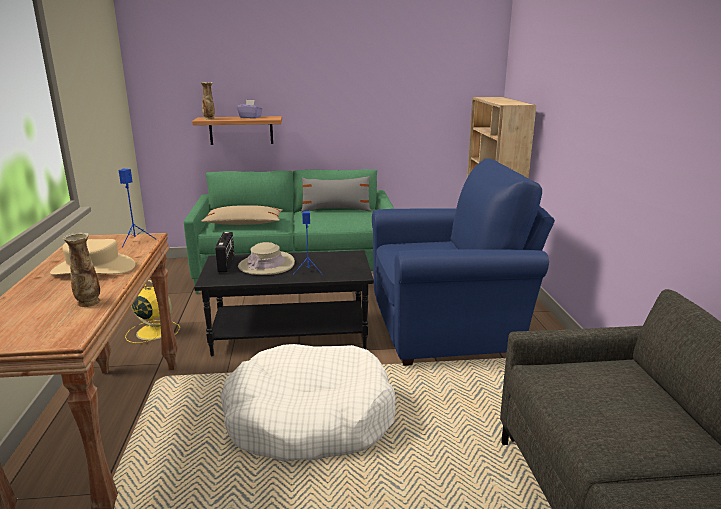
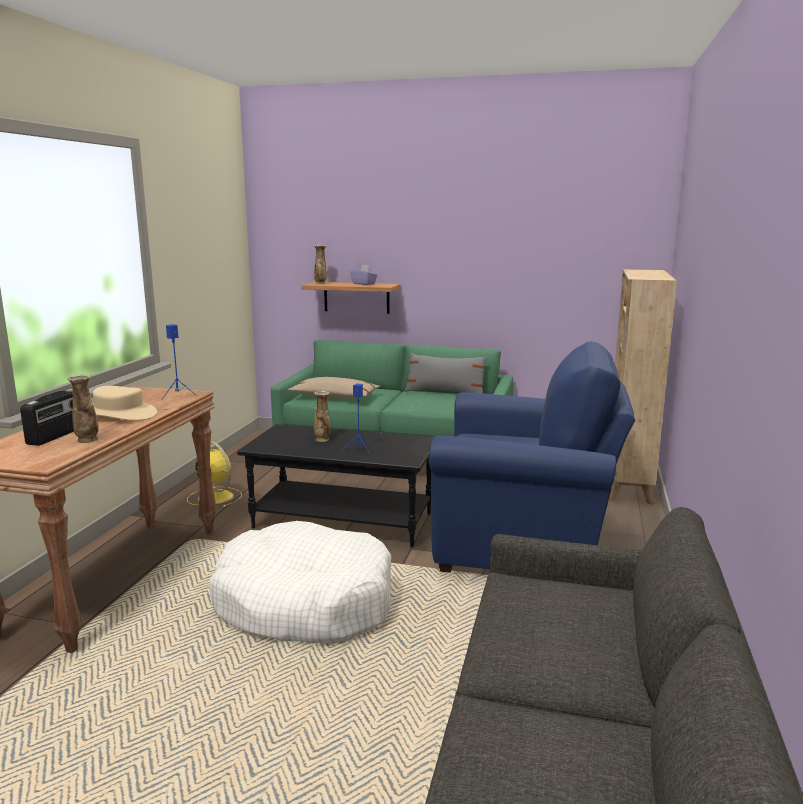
camera: 20 degrees right, 5 degrees down
radio [215,232,235,273] -> radio moved to [20,389,74,446]
beige hat [238,242,295,275] -> vase [314,391,331,442]

